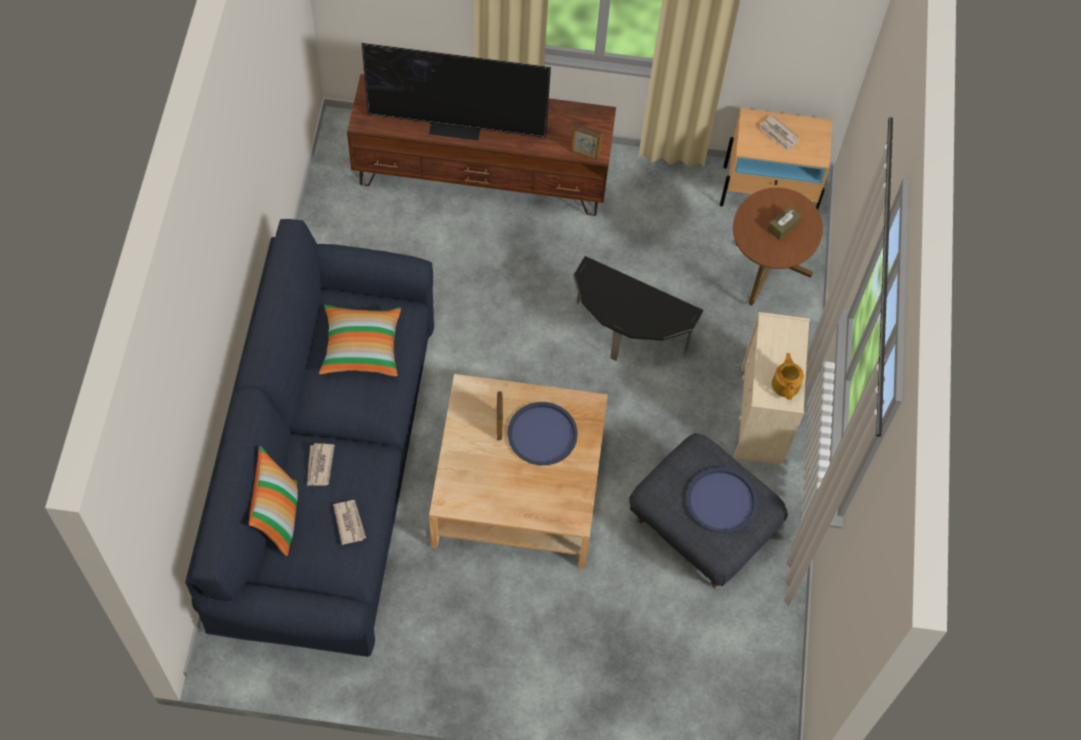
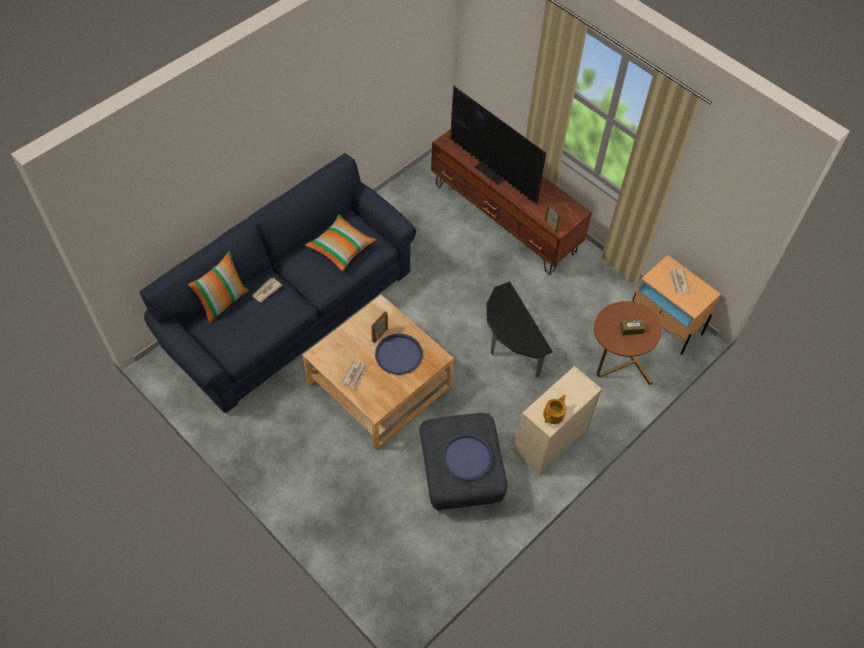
camera: 40 degrees right, 5 degrees down
newspaper [333,500,366,545] -> newspaper moved to [341,360,367,388]

